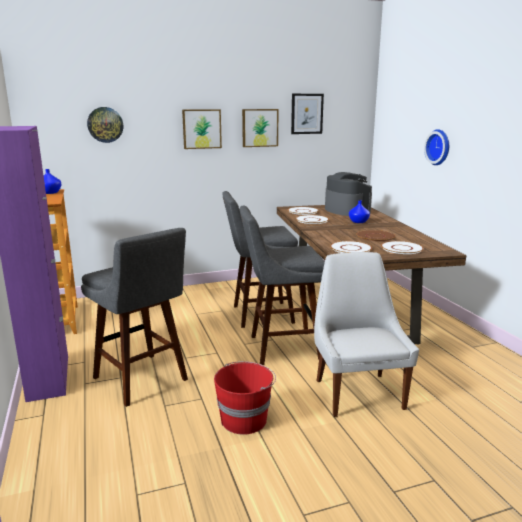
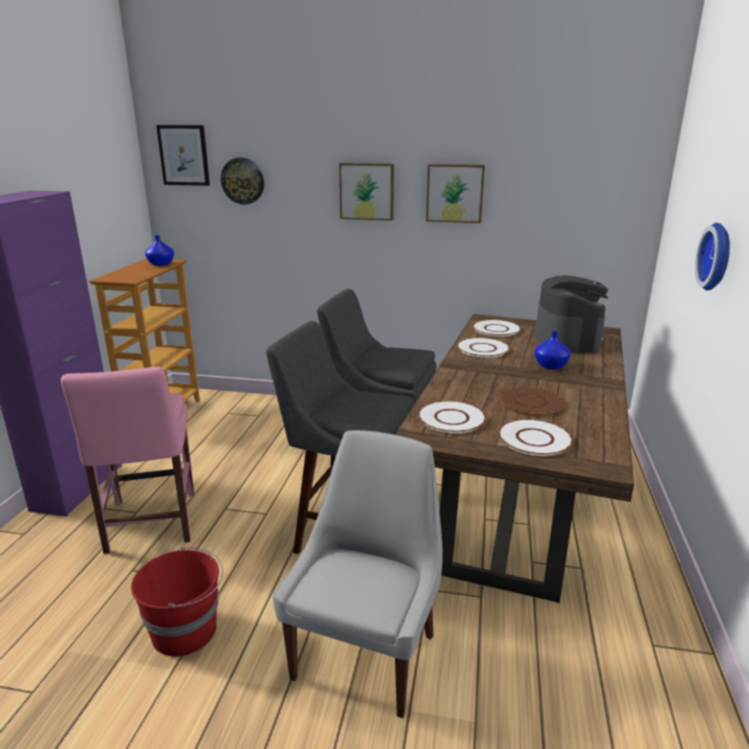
camera: 30 degrees right, 5 degrees up
grey stool [81,228,188,407] -> pink chair [61,367,194,554]
picture [291,94,324,134] -> picture moved to [156,125,210,186]

